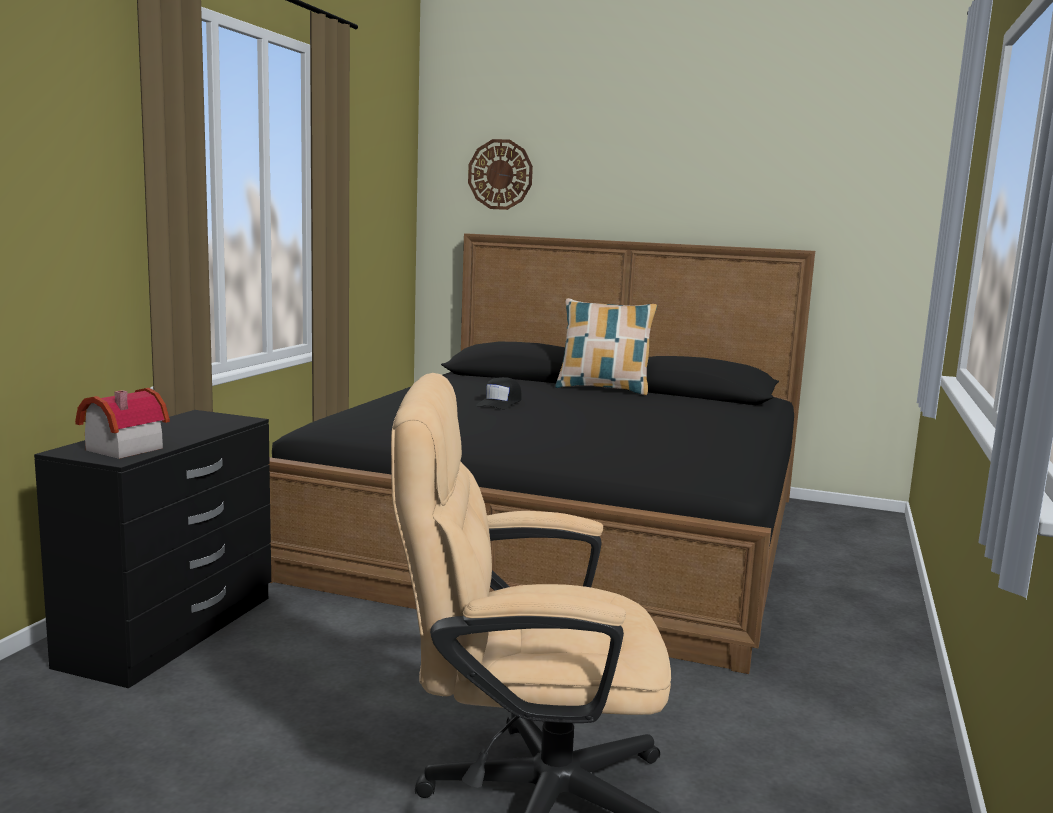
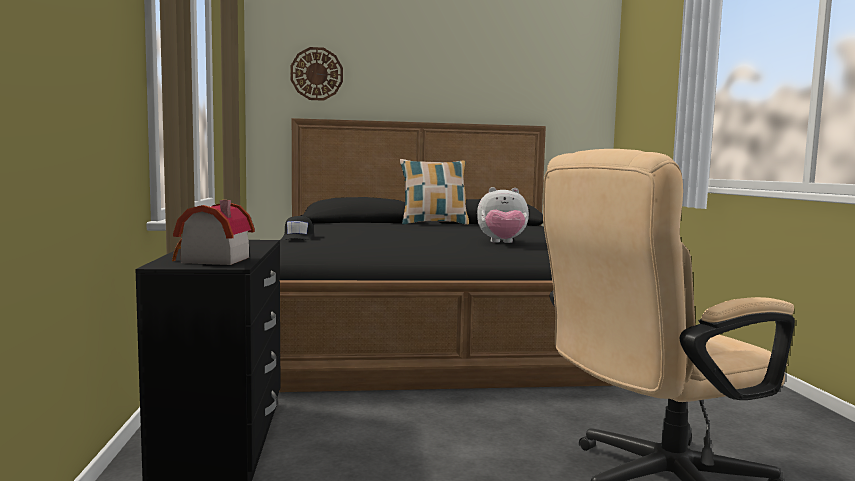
camera: 25 degrees left, 5 degrees down
black cap [476,377,521,409] -> black cap moved to [282,216,314,240]
none -> plush toy [477,187,529,243]

